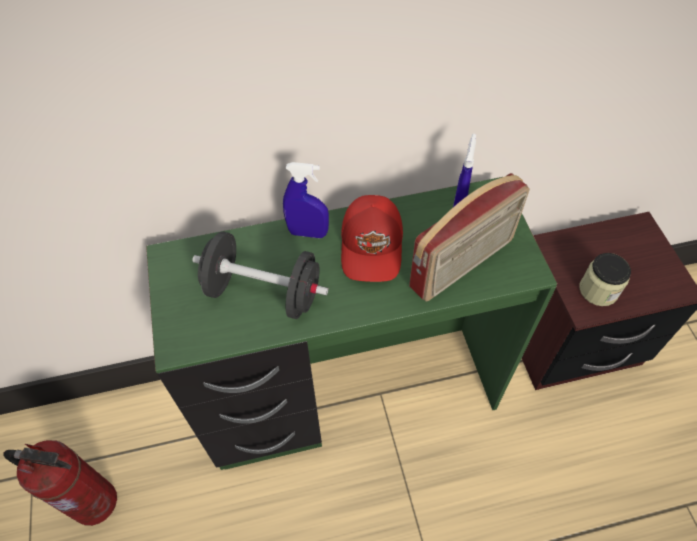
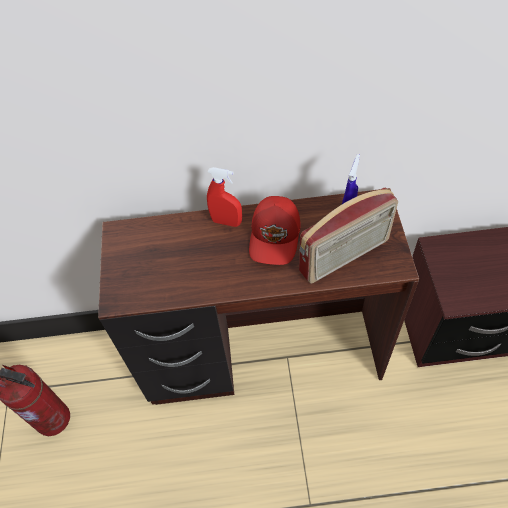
camera: 10 degrees right, 0 degrees up
green desk [146,177,557,470] -> brown desk [98,188,419,405]
black dumbbell [192,232,329,319] -> none
blue spray bottle [283,162,329,238] -> red spray bottle [207,167,242,227]
jar [579,253,631,306] -> none

